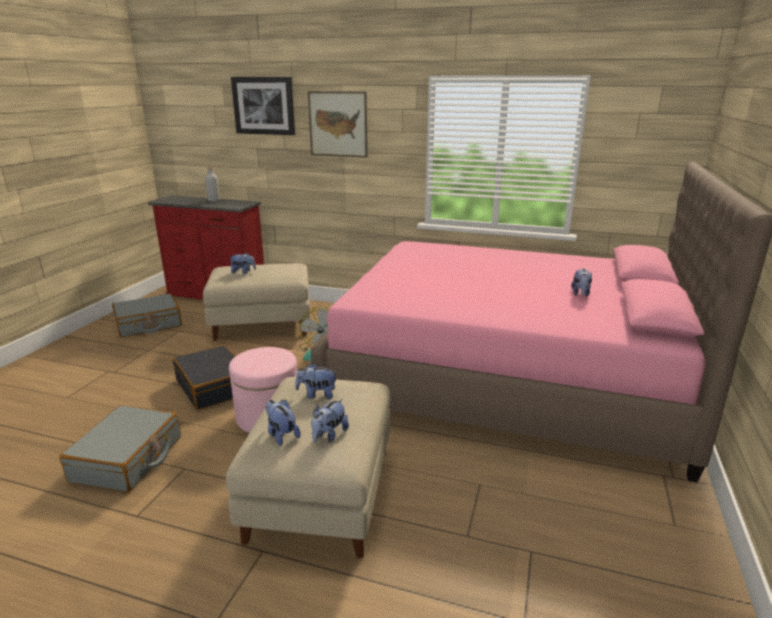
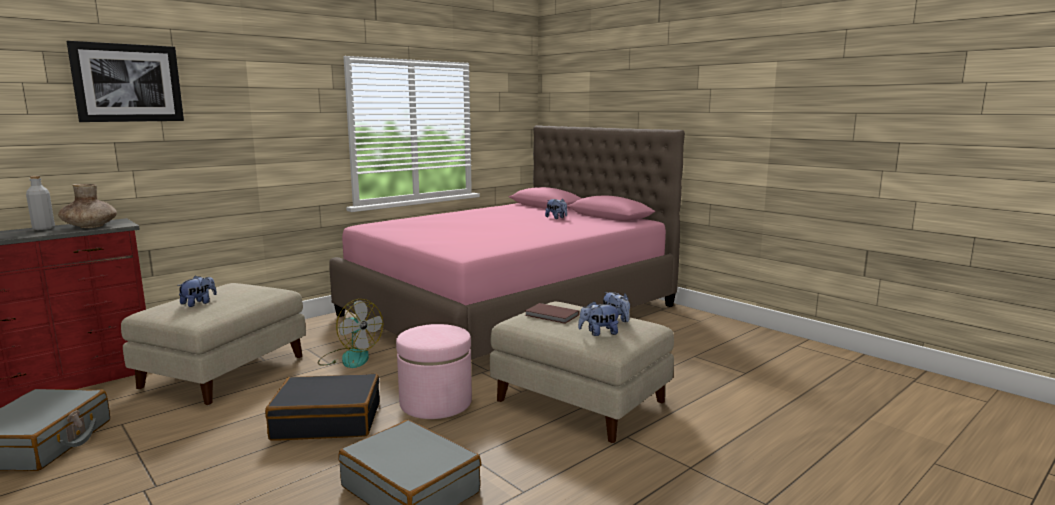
camera: 60 degrees left, 10 degrees down
plush toy [295,363,338,399] -> brown book [525,303,580,324]
picture [308,91,368,158] -> none
none -> brown vase [58,184,117,228]

